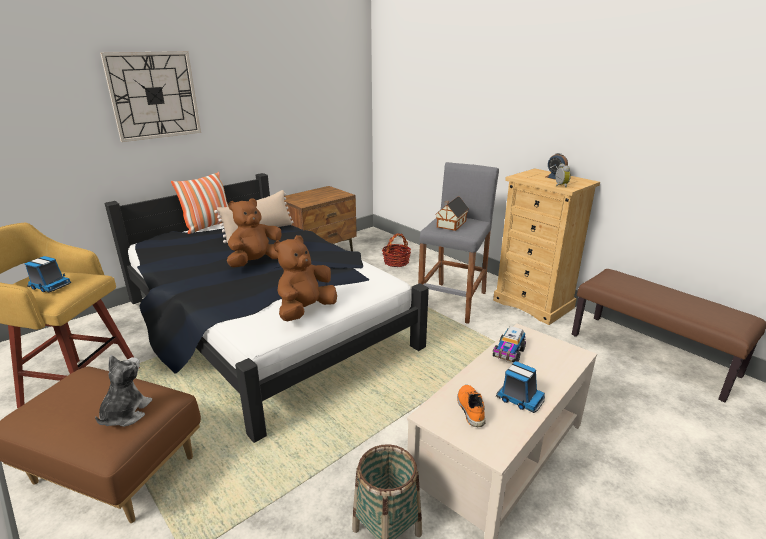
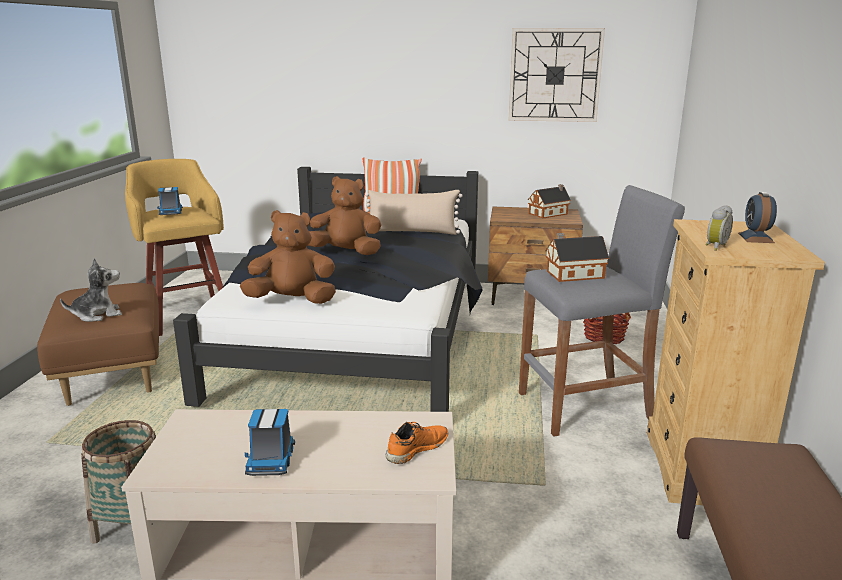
camera: 50 degrees right, 5 degrees down
wall clock [100,51,201,142] -> wall clock moved to [508,28,605,122]
orange shoe [457,385,486,427] -> orange shoe moved to [385,422,448,464]
toy truck [493,326,526,362] -> none
none -> toy house [528,184,571,218]

